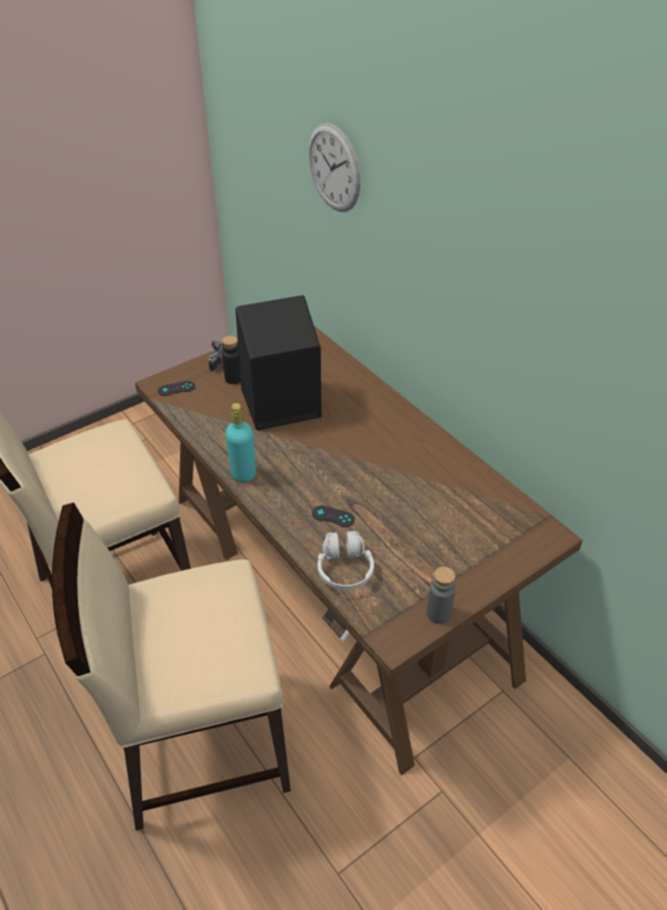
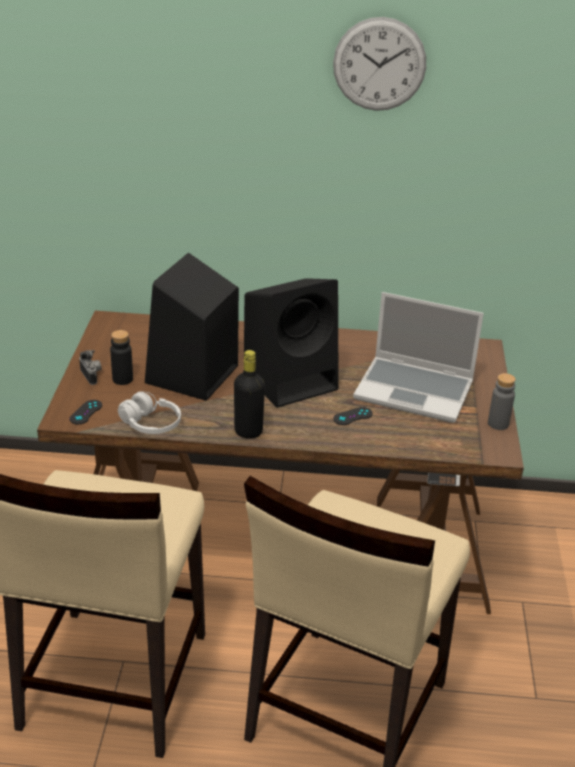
camera: 50 degrees left, 10 degrees down
turquoise bottle [225,403,256,483] -> black bottle [234,350,265,439]
wall clock [308,123,361,212] -> wall clock moved to [333,17,426,111]
white headphones [318,531,374,590] -> white headphones moved to [118,391,181,434]
none -> black speaker [244,278,339,408]
none -> laptop [353,292,484,423]

